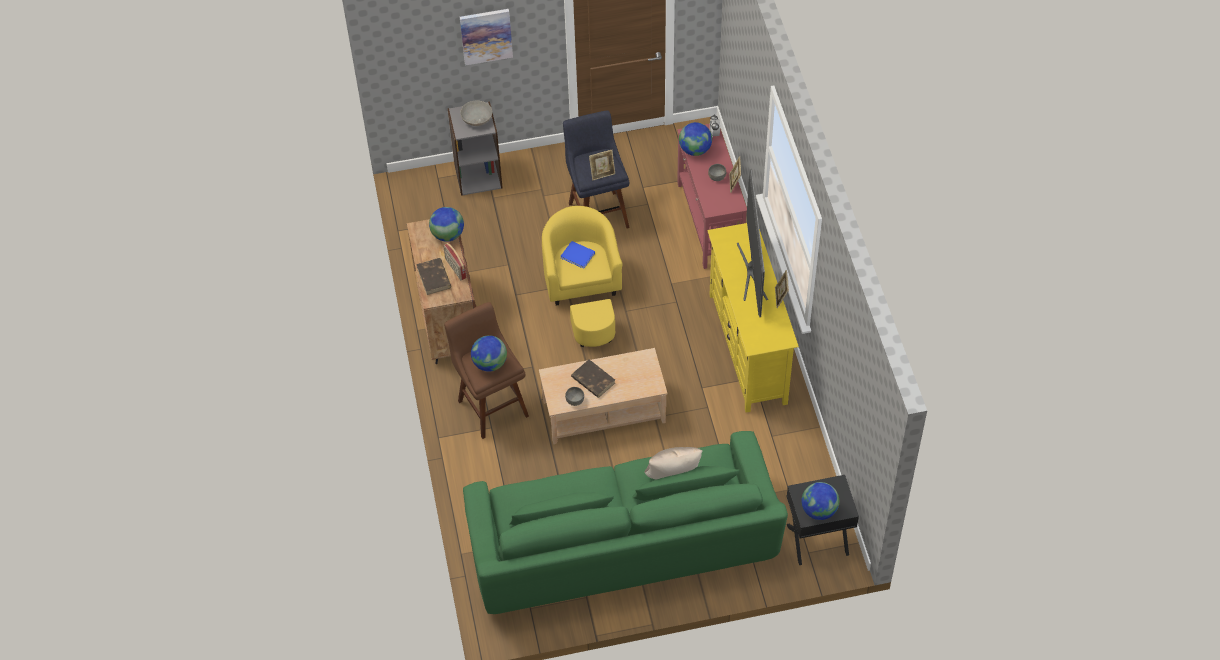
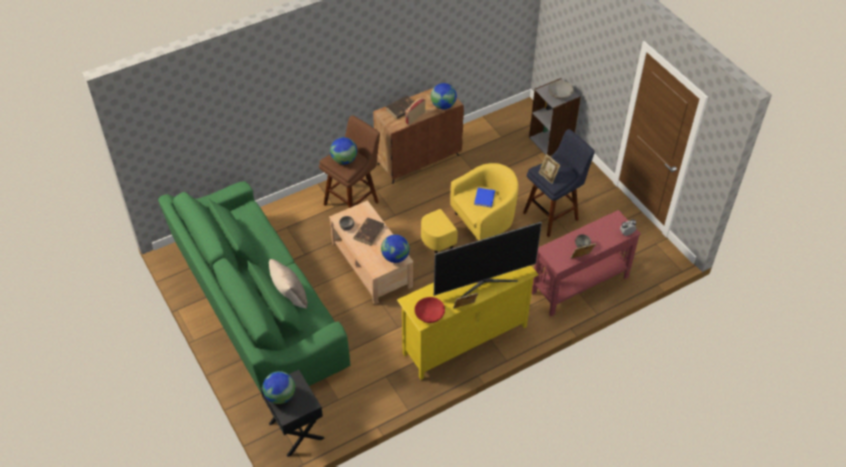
camera: 70 degrees right, 5 degrees down
picture [460,9,513,66] -> none
globe [679,122,712,156] -> globe moved to [381,234,410,263]
none -> red bowl [415,297,445,323]

